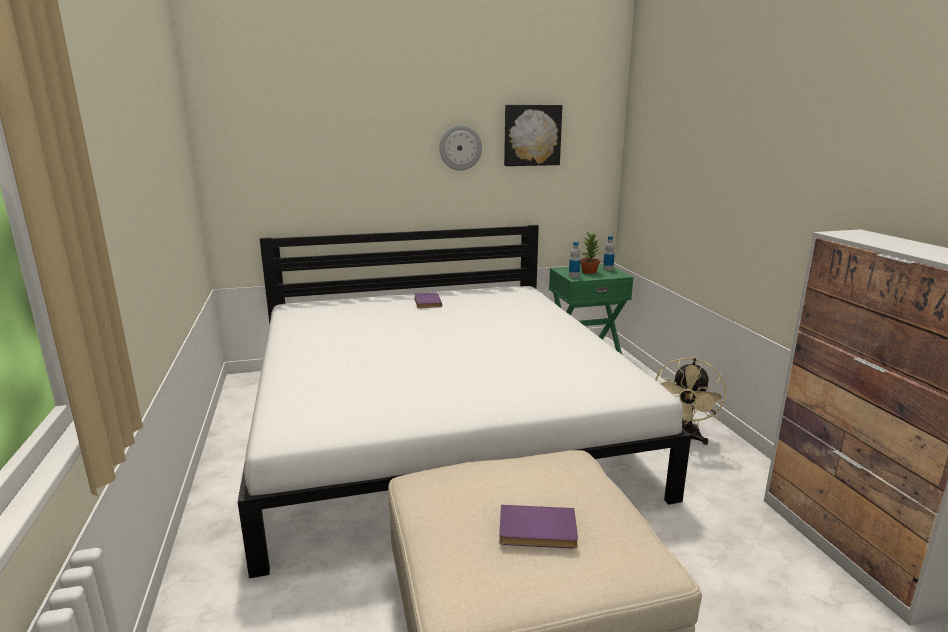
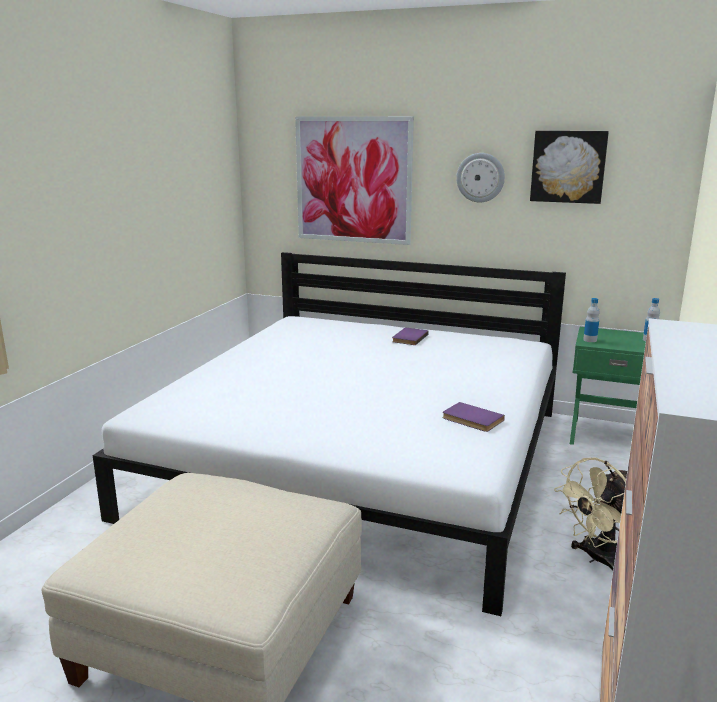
camera: 35 degrees right, 0 degrees up
purple book [499,505,578,548] -> purple book moved to [442,402,505,432]
potted plant [580,232,600,274] -> none
none -> picture [295,116,414,245]

